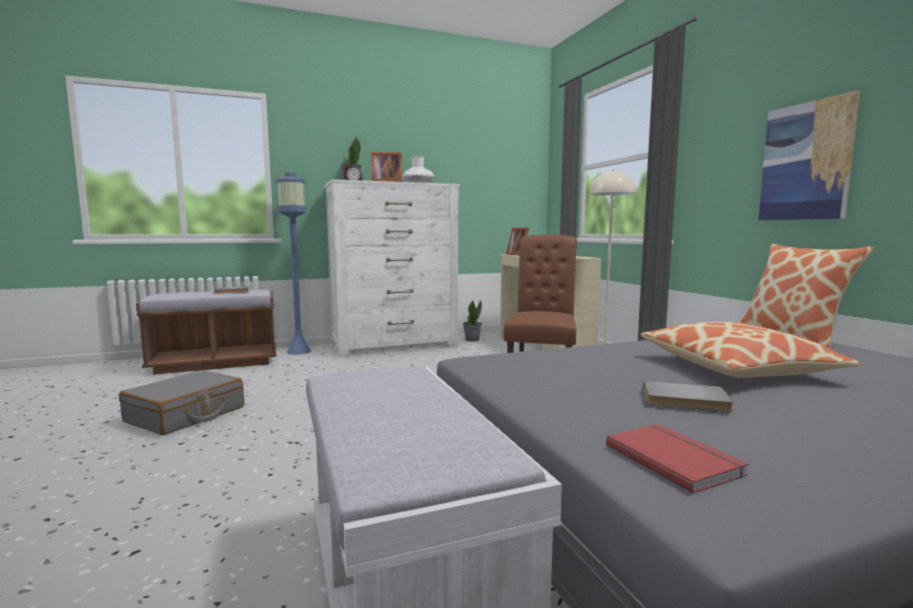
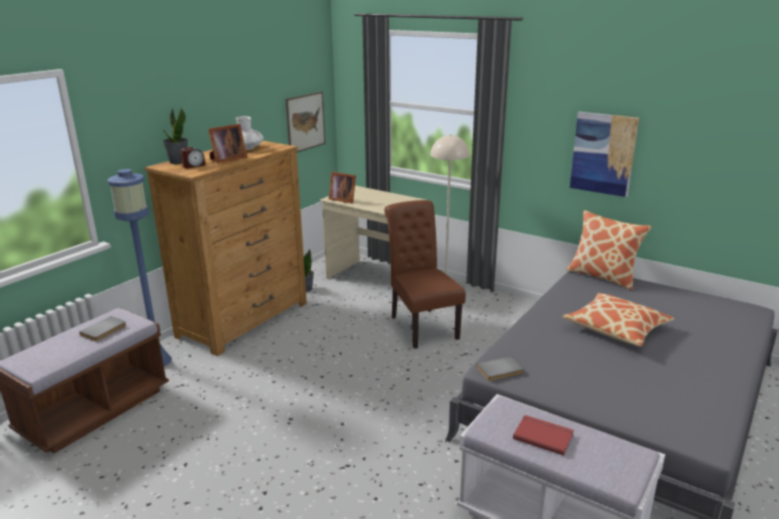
camera: 35 degrees left, 15 degrees up
grey suitcase [119,370,244,435] -> none
white dresser [324,179,460,358] -> brown dresser [145,141,307,356]
red book [606,424,749,493] -> red book moved to [513,415,574,456]
grey book [643,381,734,412] -> grey book moved to [476,356,524,381]
none -> picture [285,91,326,153]

